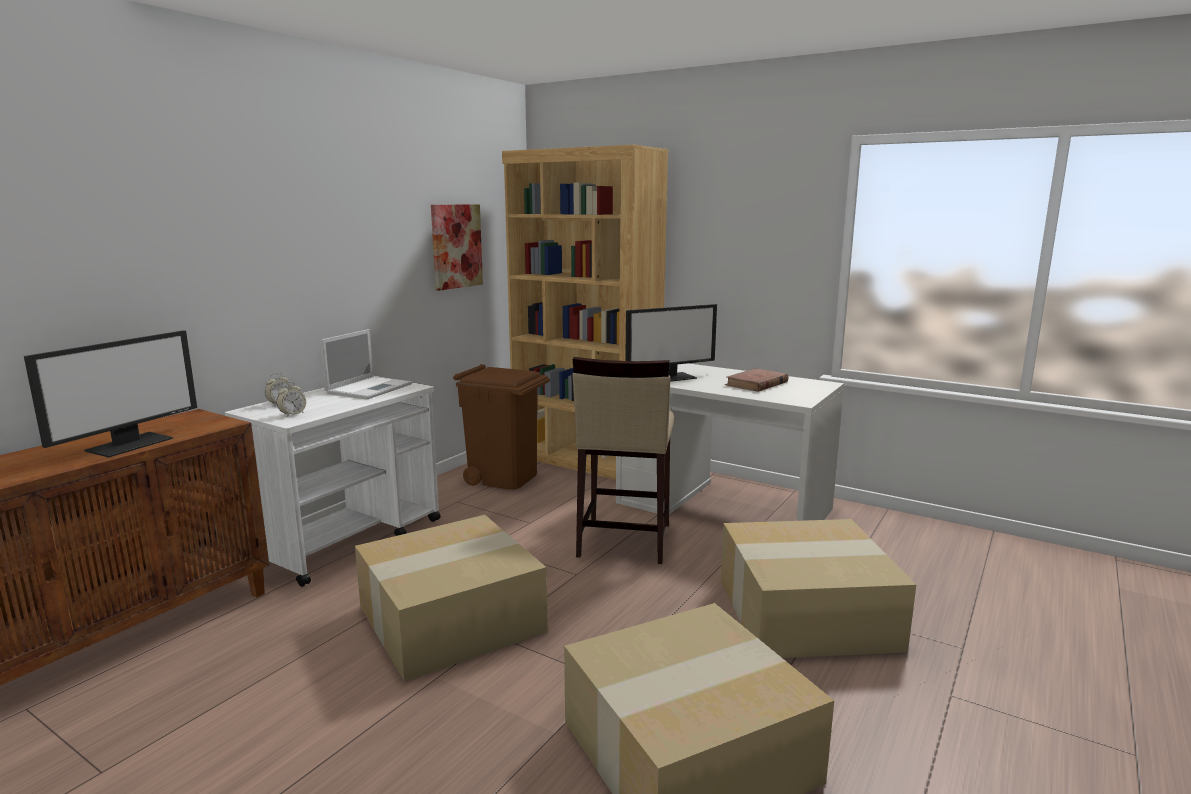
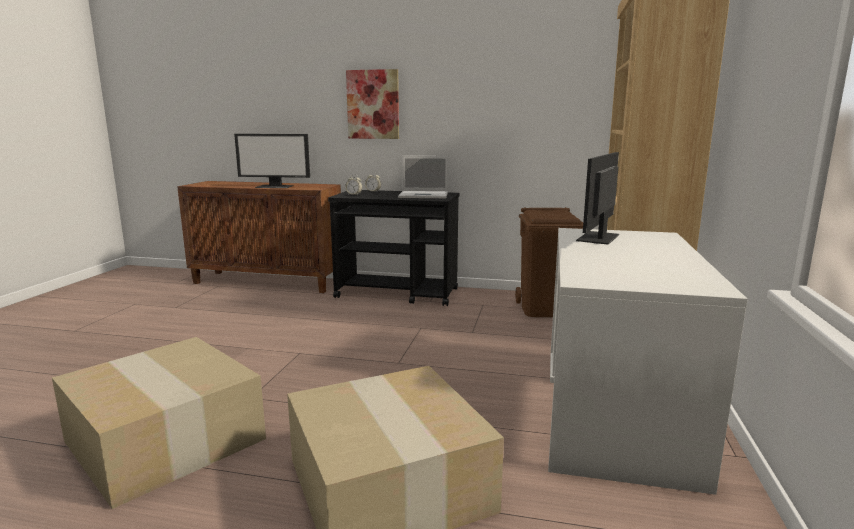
camera: 70 degrees right, 0 degrees up
white cart [225,376,441,587] -> black cart [328,190,459,306]
cardboard box [355,515,548,682] -> none
picture [431,205,483,291] -> picture moved to [346,69,399,139]
beige stool [573,357,674,564] -> none
monitor [625,304,717,382] -> monitor turned 75 degrees clockwise [576,152,619,245]
brown book [725,368,788,392] -> none

